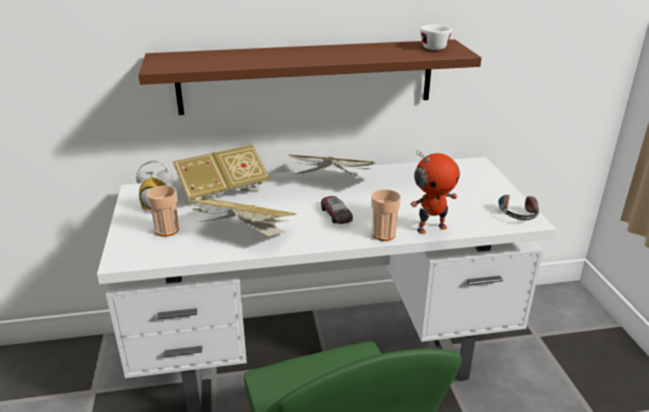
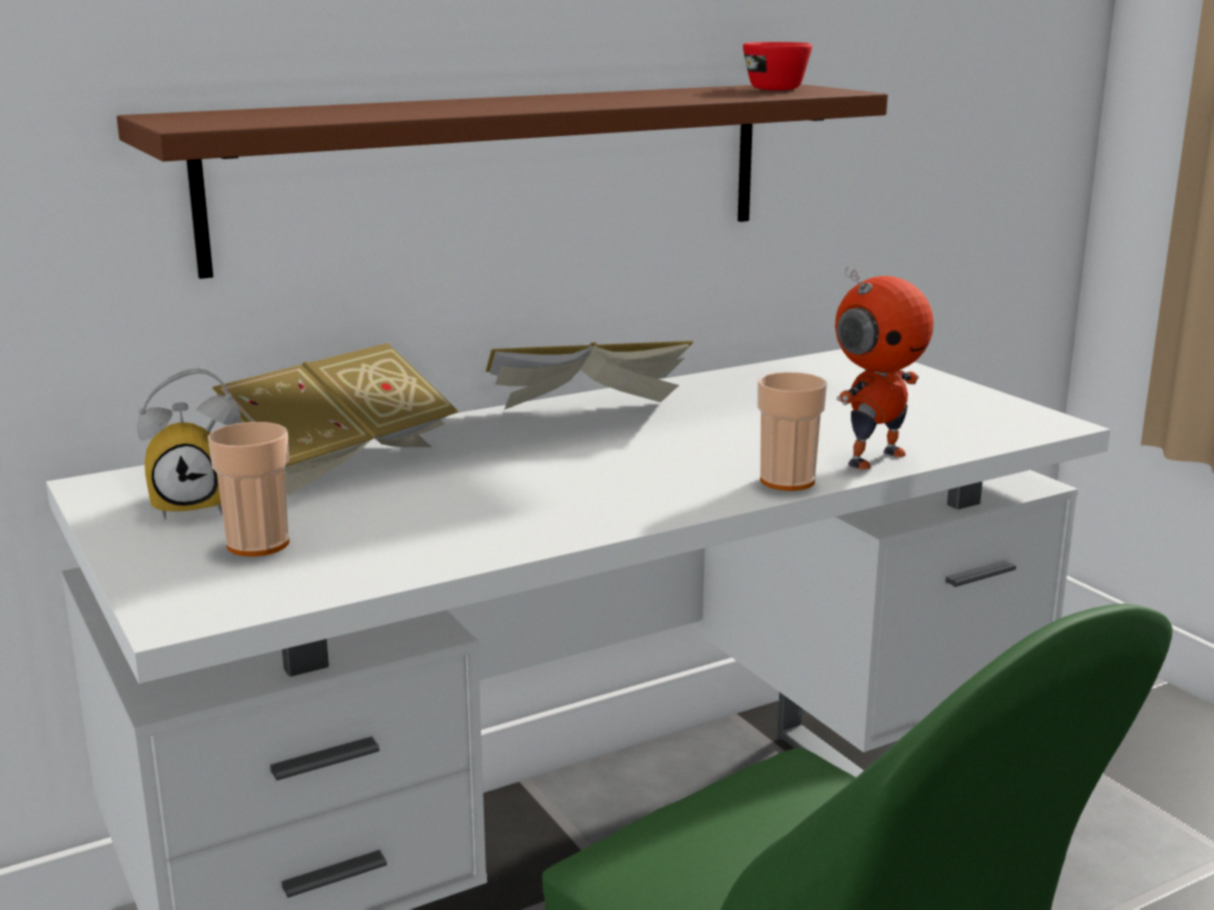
camera: 20 degrees left, 10 degrees down
book [187,199,297,236] -> none
toy car [321,196,353,224] -> none
white cup [420,24,452,50] -> red cup [743,42,812,90]
headphones [498,195,540,220] -> none

